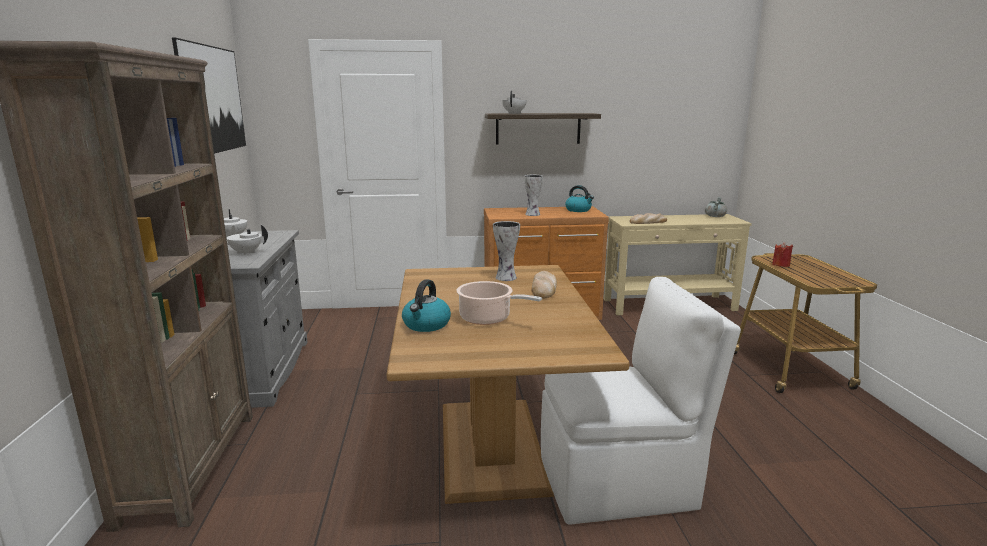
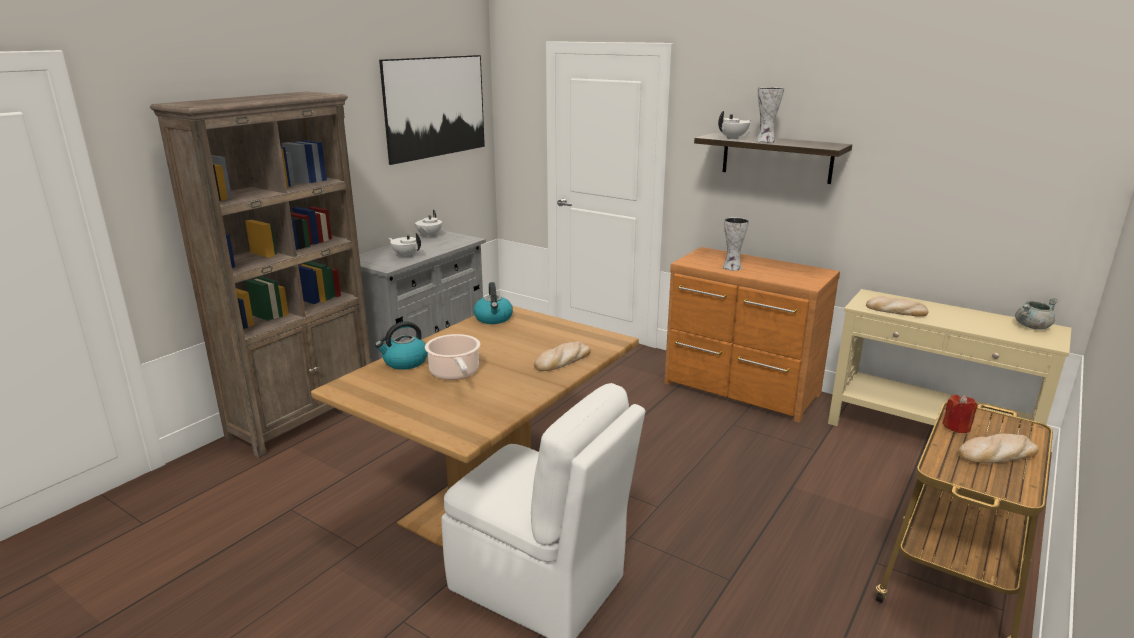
camera: 40 degrees right, 5 degrees up
vase [493,221,520,281] -> vase moved to [756,87,784,143]
kettle [565,185,594,212] -> kettle moved to [474,282,513,324]
none -> bread [958,434,1039,463]

